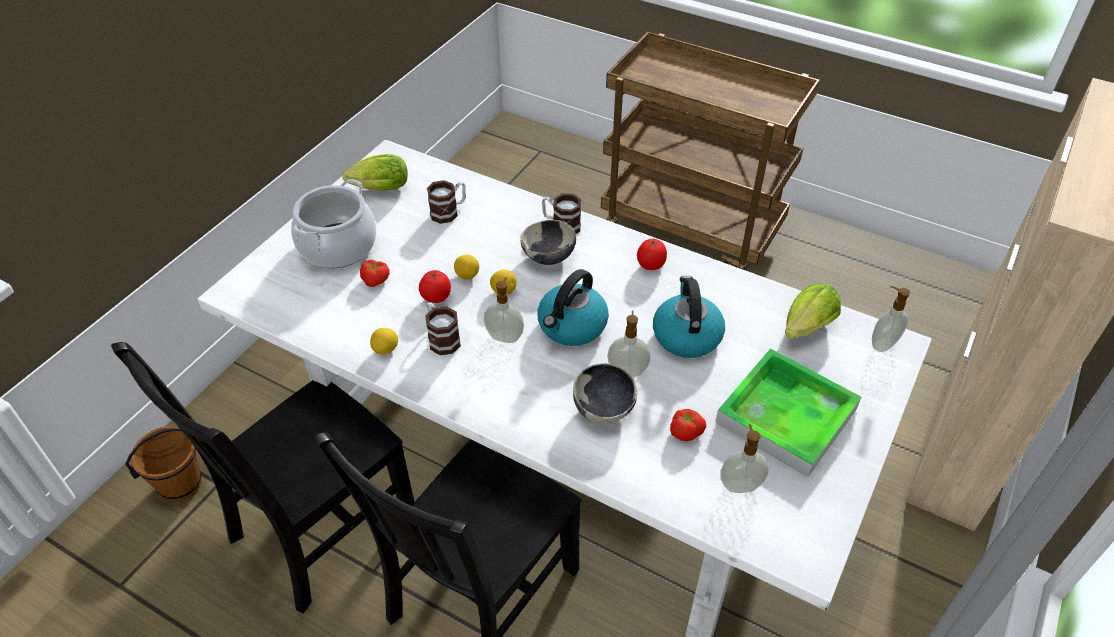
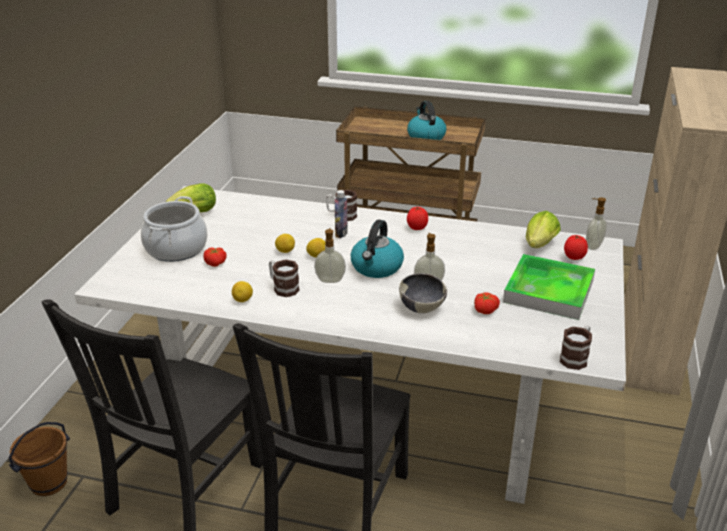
camera: 15 degrees left, 15 degrees down
tomato [419,269,451,303] -> tomato moved to [564,234,588,260]
mug [427,180,466,224] -> mug moved to [560,326,592,370]
bowl [520,220,576,265] -> bottle [334,190,348,238]
kettle [653,276,725,358] -> kettle moved to [407,101,446,140]
soap dispenser [721,424,769,493] -> none

